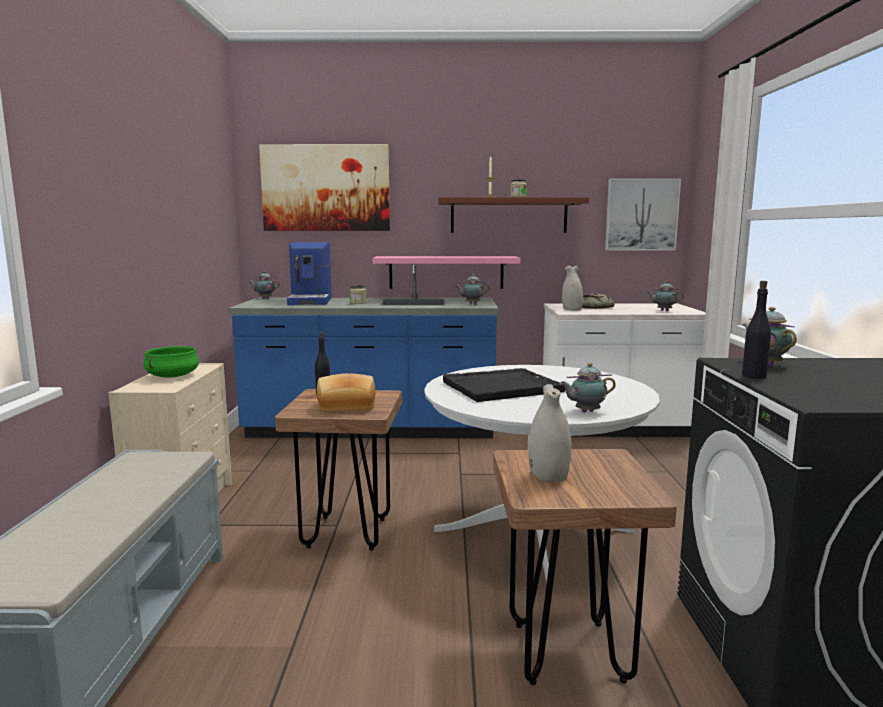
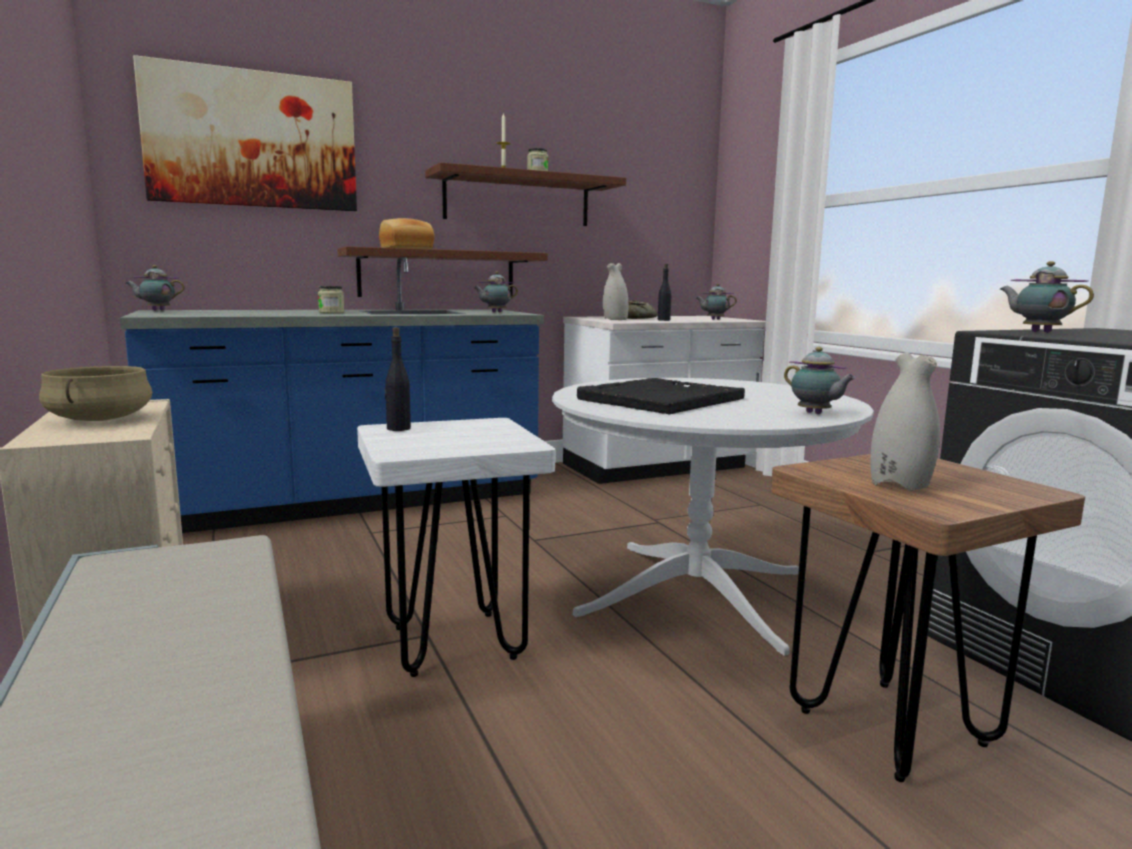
camera: 25 degrees left, 0 degrees up
green cooking pot [143,346,199,377] -> beige cooking pot [39,366,152,421]
brown stool [275,389,402,551] -> white stool [357,418,555,677]
coffee machine [287,242,332,305] -> none
bread [317,373,375,412] -> bread moved to [379,218,435,249]
pink shelf [372,256,521,289] -> brown shelf [337,246,548,297]
teapot [560,363,616,412] -> teapot turned 90 degrees counterclockwise [784,347,856,414]
picture [605,179,681,251] -> none
black bottle [742,281,771,379] -> black bottle moved to [658,264,671,321]

